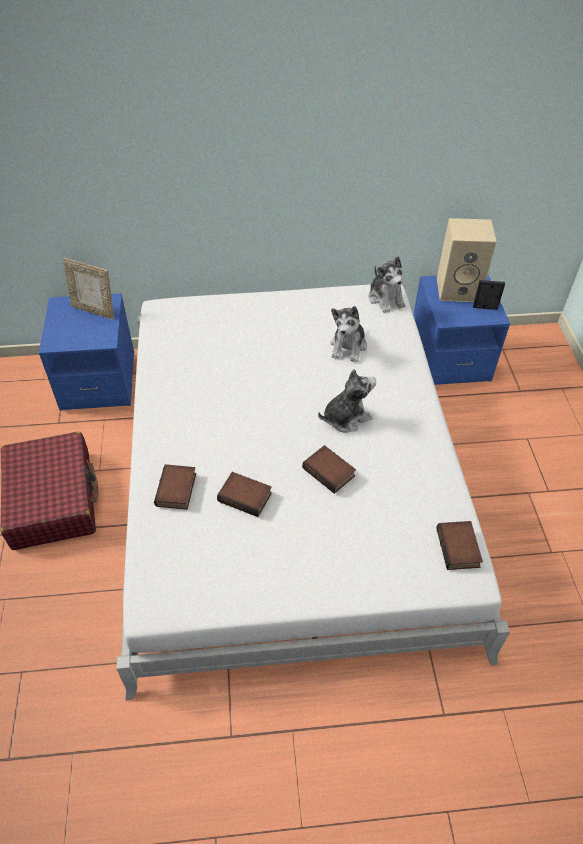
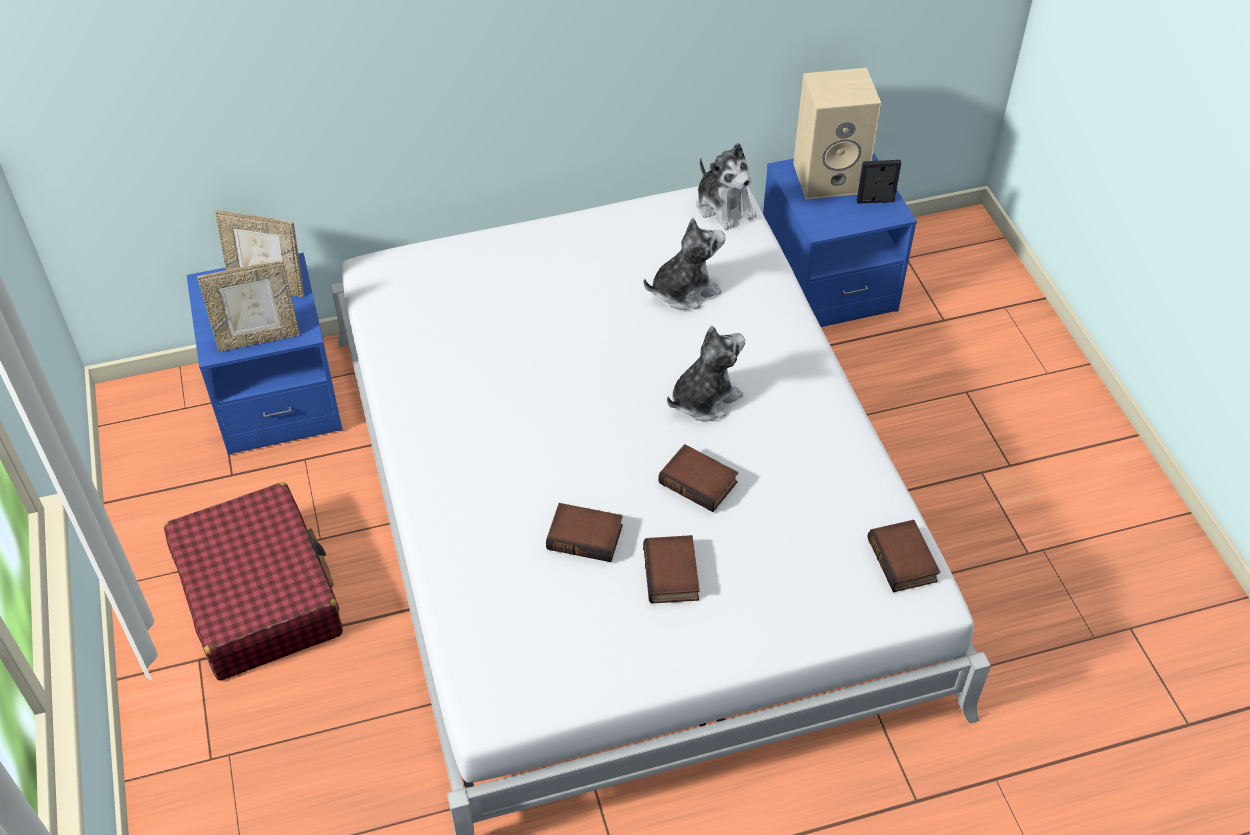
camera: 10 degrees left, 0 degrees up
book [154,464,196,510] -> book moved to [643,535,700,604]
plush toy [331,306,367,362] -> plush toy turned 120 degrees counterclockwise [643,217,725,310]
none -> picture frame [197,260,300,352]

